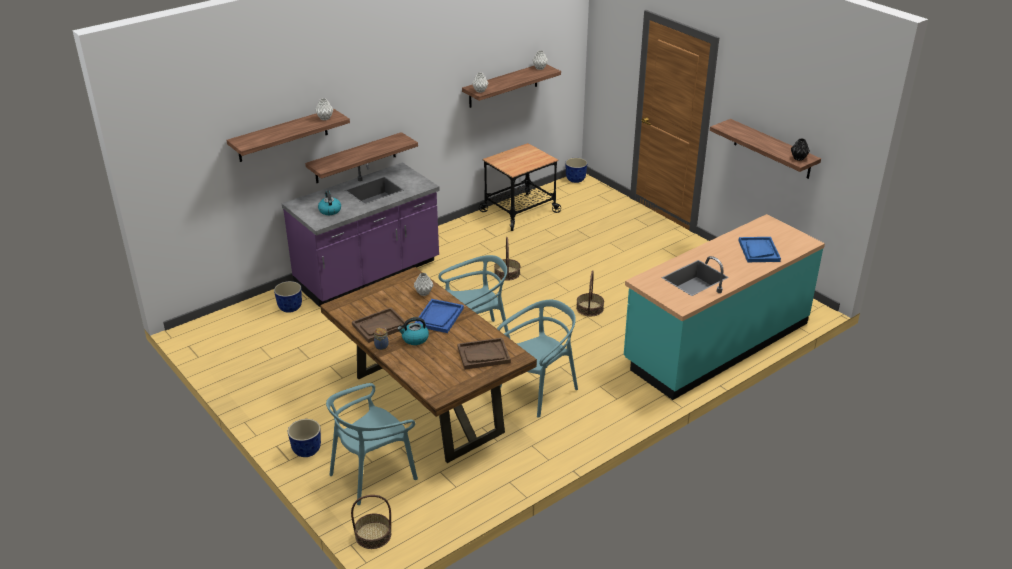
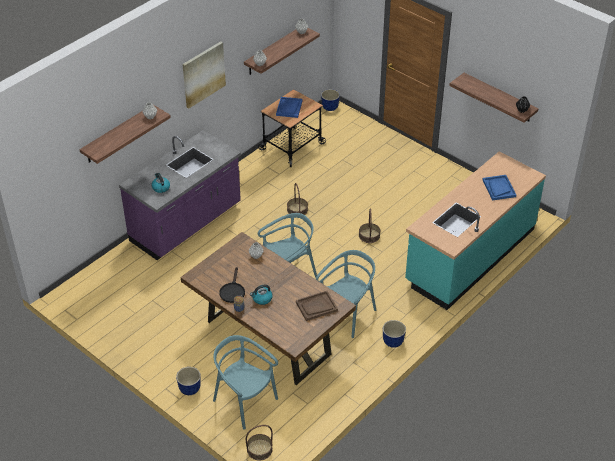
camera: 10 degrees left, 10 degrees up
planter [274,281,302,313] -> planter moved to [383,320,406,348]
shelf [305,132,418,183] -> none
turquoise chair [326,383,418,505] -> turquoise chair turned 90 degrees clockwise [213,335,278,430]
brown tray [352,308,408,343] -> black frying pan [219,267,245,303]
blue tray [415,299,464,333] -> blue tray moved to [276,97,302,118]
none -> picture [182,41,226,109]

